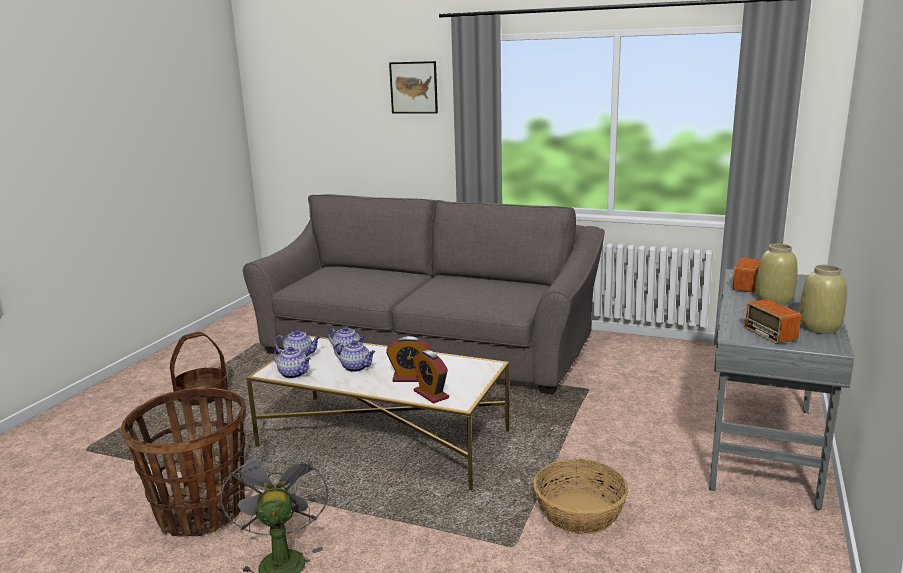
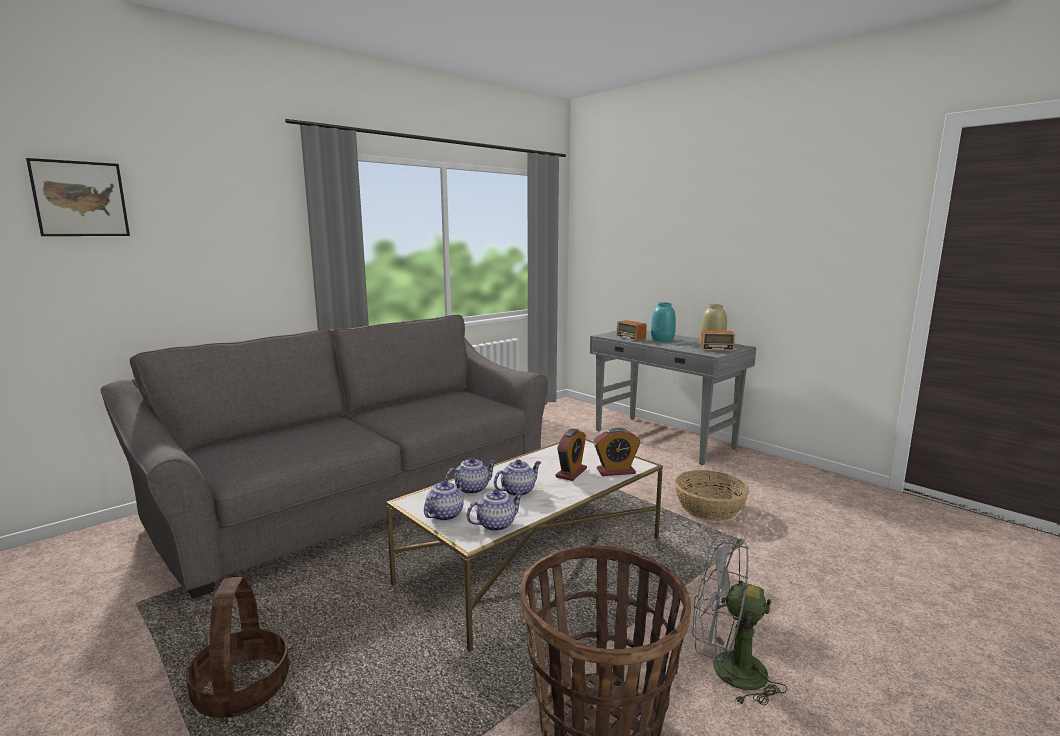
camera: 65 degrees left, 5 degrees down
picture [389,61,438,114] -> picture moved to [26,158,130,236]
beige vase [756,244,797,306] -> turquoise vase [651,302,676,342]

